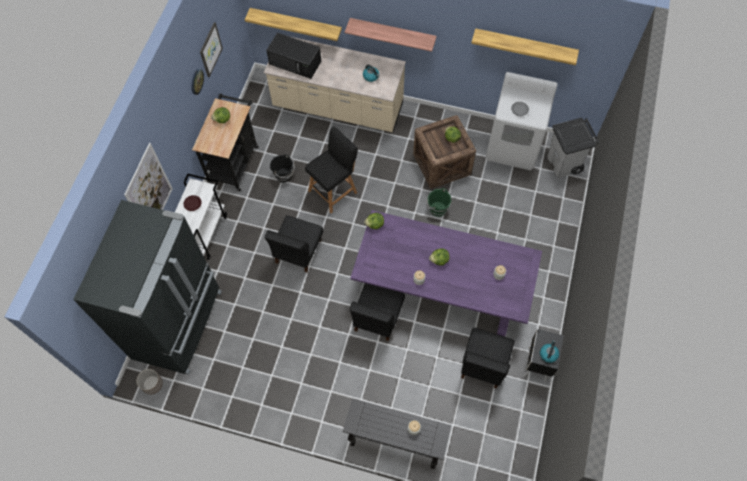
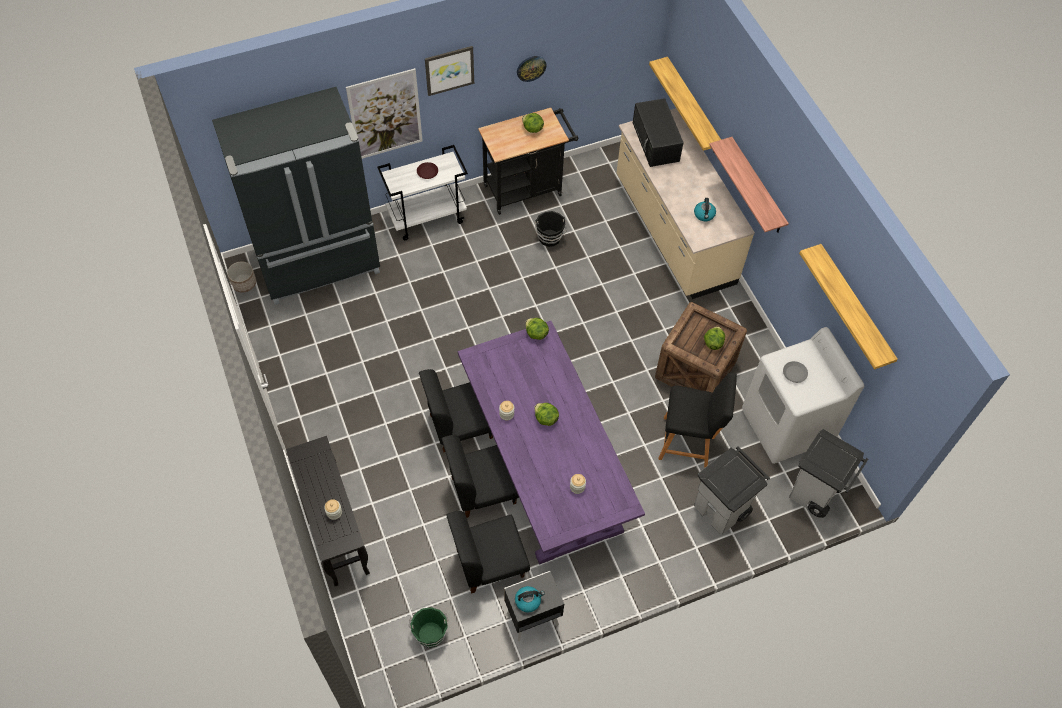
camera: 50 degrees right, 5 degrees down
picture [200,22,223,77] -> picture moved to [425,46,474,96]
black chair [265,215,323,273] -> black chair moved to [442,435,519,518]
black stool [305,126,358,213] -> black stool moved to [658,373,737,467]
green bucket [426,188,451,217] -> green bucket moved to [409,607,448,648]
none -> grey trash can [694,446,770,535]

